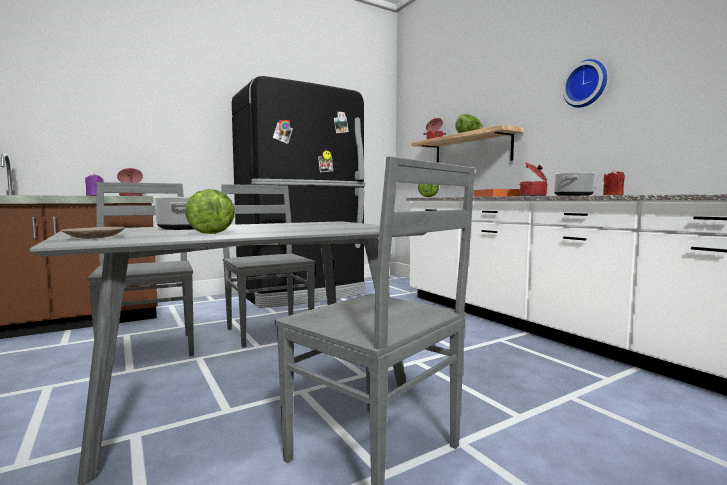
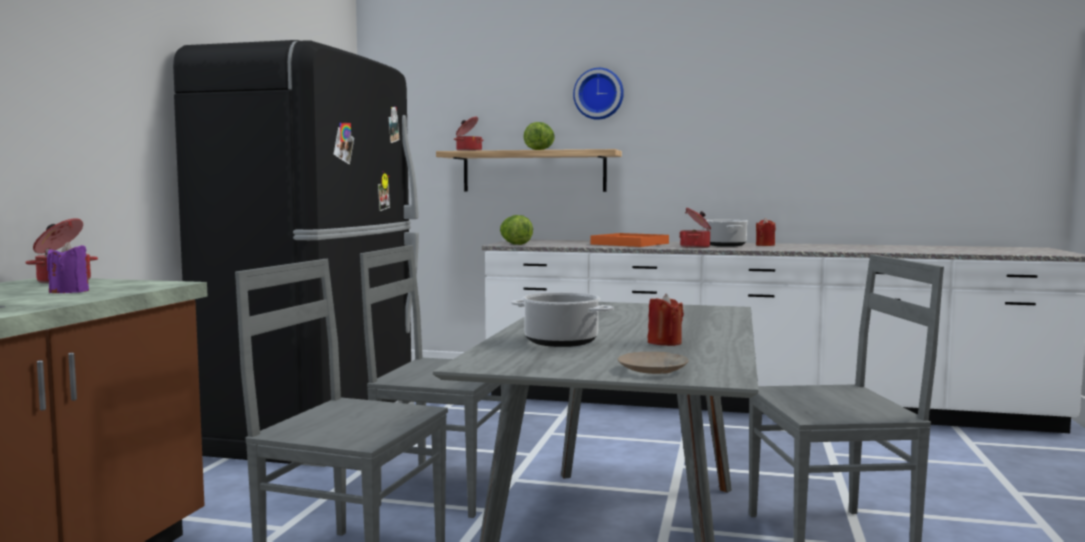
camera: 45 degrees left, 0 degrees up
lettuce [185,189,235,234] -> red candle [648,294,684,346]
wall clock [562,59,607,108] -> wall clock moved to [573,68,624,120]

